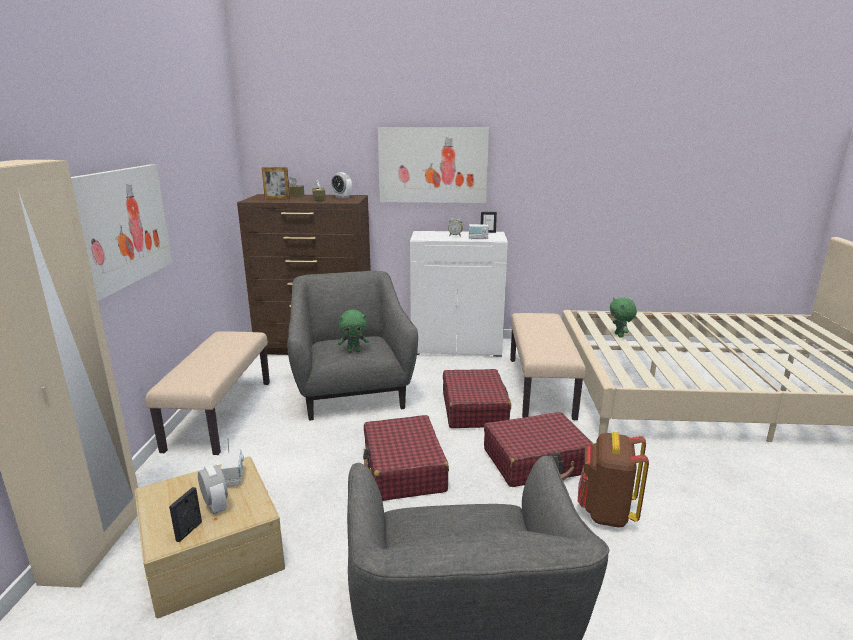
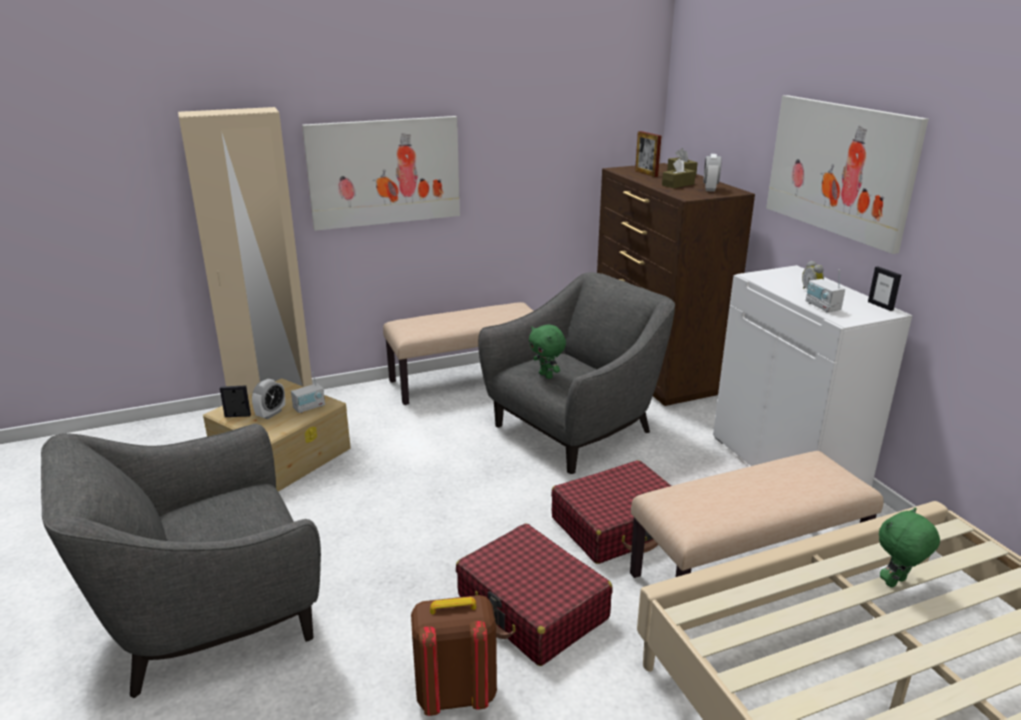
camera: 65 degrees right, 5 degrees up
red suitcase [363,415,449,501] -> none

